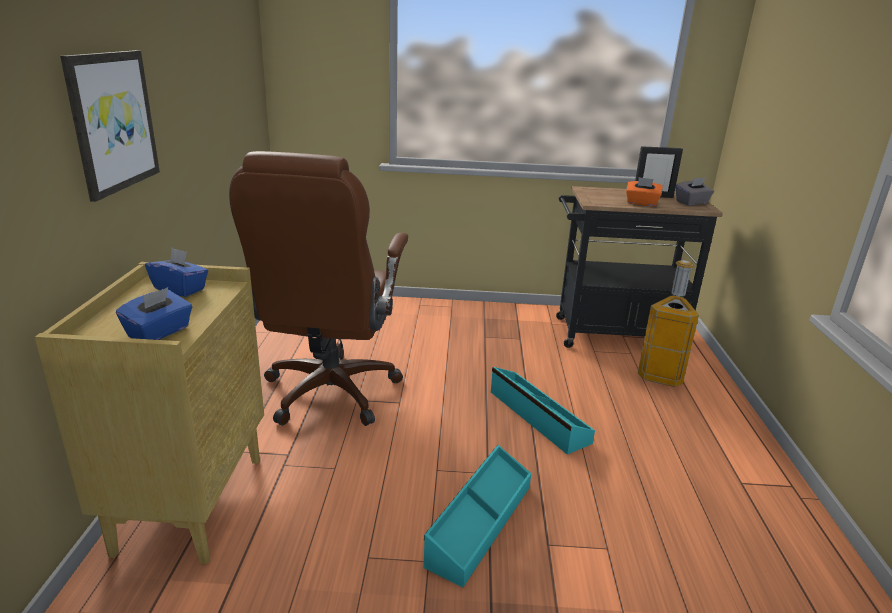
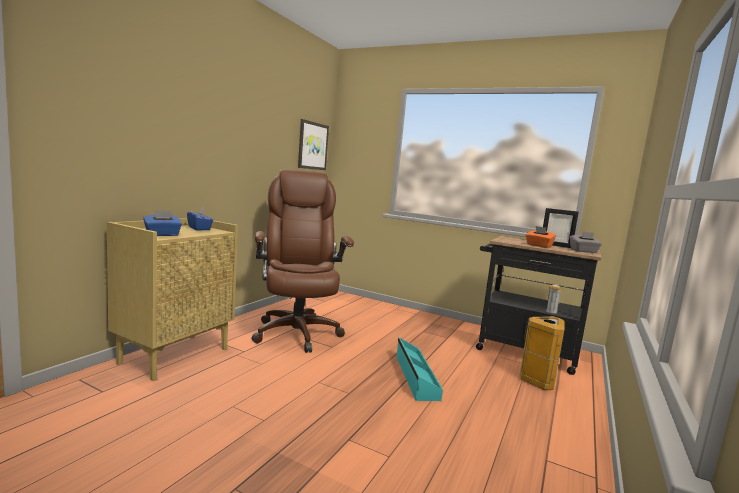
camera: 25 degrees right, 15 degrees down
picture [60,50,160,202] -> picture moved to [298,119,329,170]
brown office chair [229,151,408,426] -> brown office chair turned 135 degrees clockwise [252,170,354,353]
turquoise storage box [423,445,531,587] -> none

